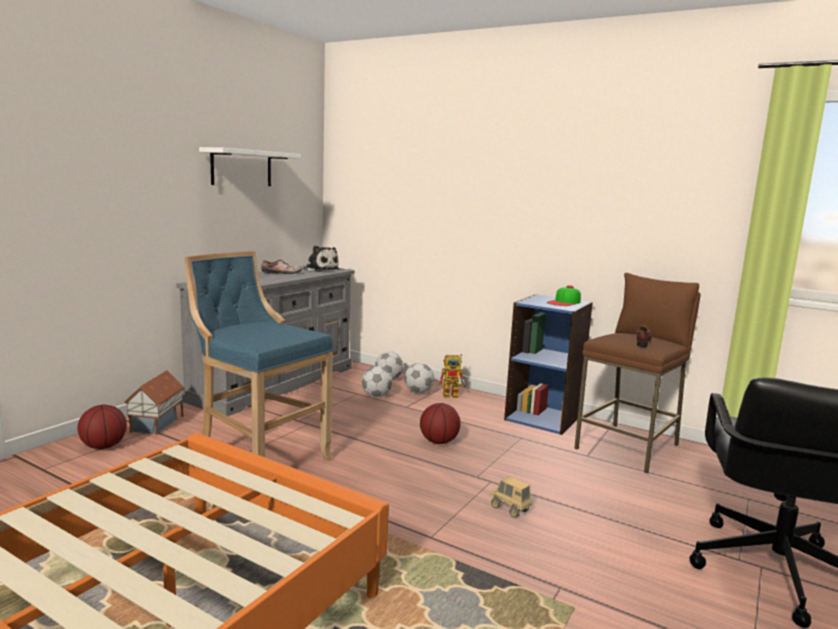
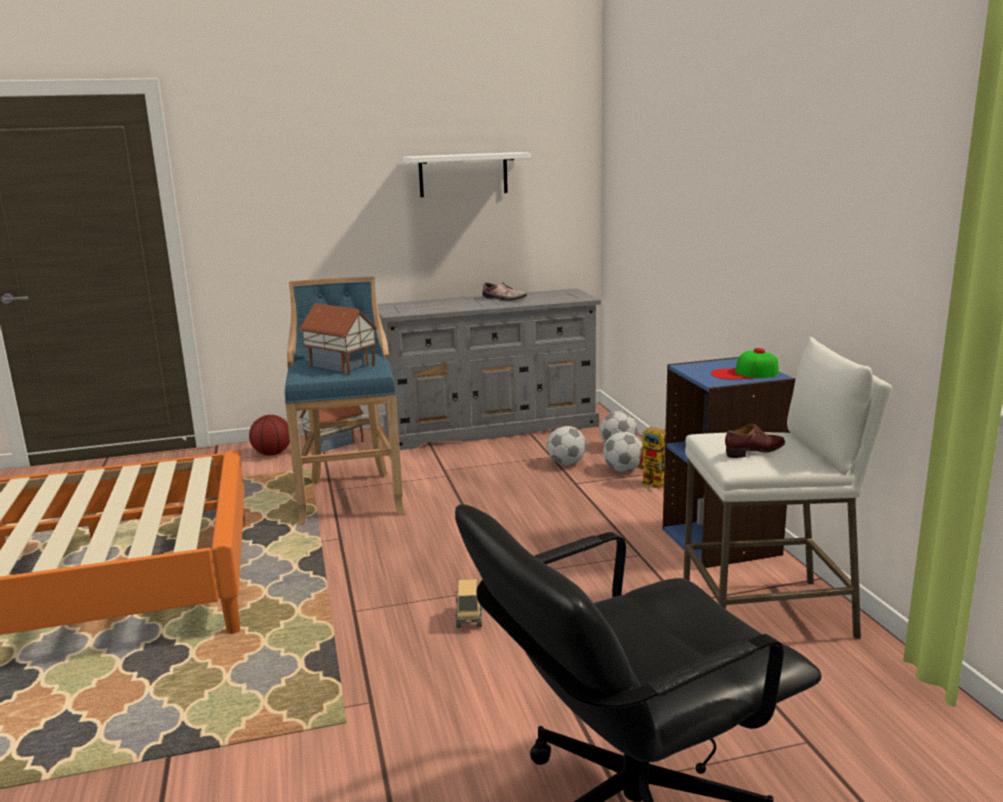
camera: 45 degrees right, 5 degrees up
plush toy [303,245,340,272] -> none
basketball [420,403,461,444] -> none
brown stool [574,273,701,473] -> white stool [683,337,892,639]
none -> toy house [299,303,378,375]

